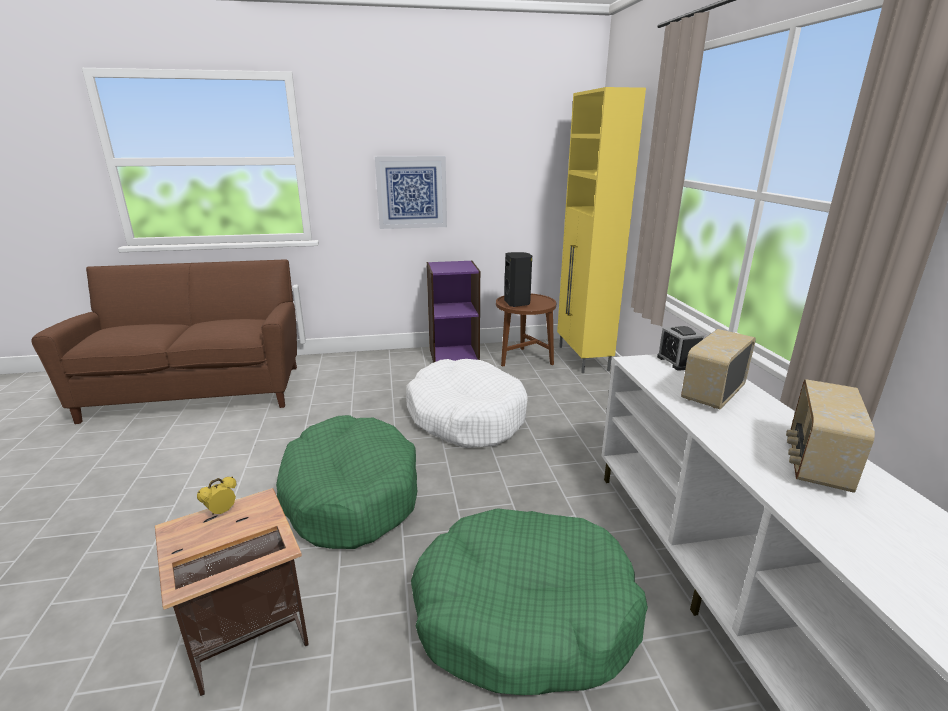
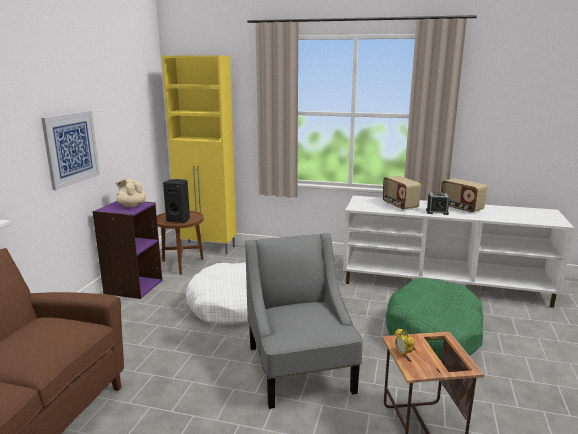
camera: 65 degrees left, 5 degrees down
green dog bed [276,415,417,549] -> grey armchair [245,233,363,409]
alarm clock [657,326,704,371] -> alarm clock moved to [426,192,449,215]
none -> beige teapot [115,178,146,207]

